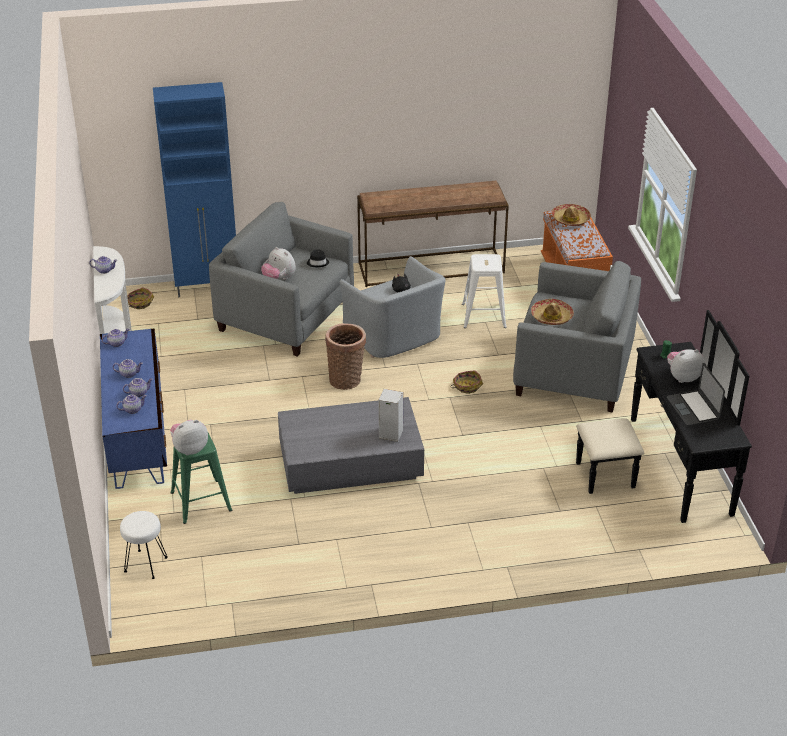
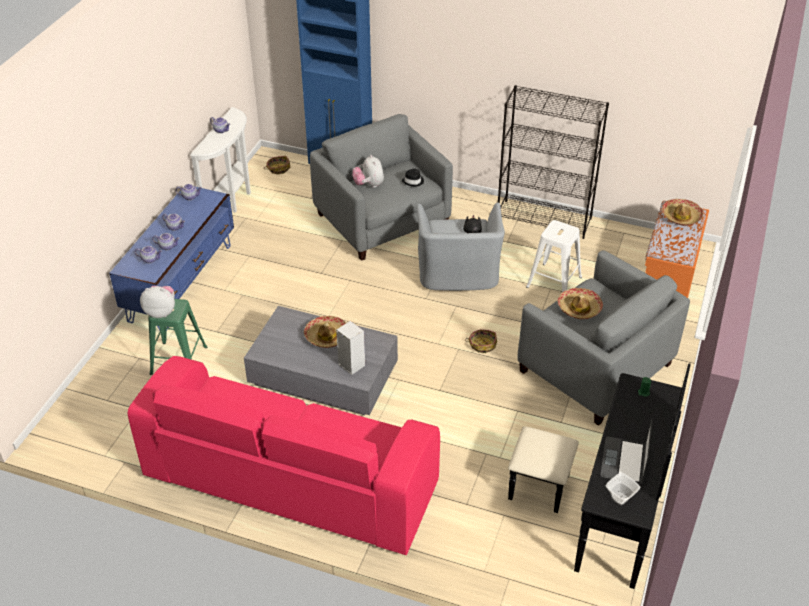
camera: 30 degrees right, 5 degrees up
white stool [120,511,168,579] -> none
basket [325,323,366,390] -> none
brown console table [357,181,509,287] -> black bookcase [498,85,609,239]
plush toy [667,349,705,383] -> none
none -> pink sofa [127,356,440,555]
none -> hat [304,316,346,348]
none -> bowl [606,473,640,505]

